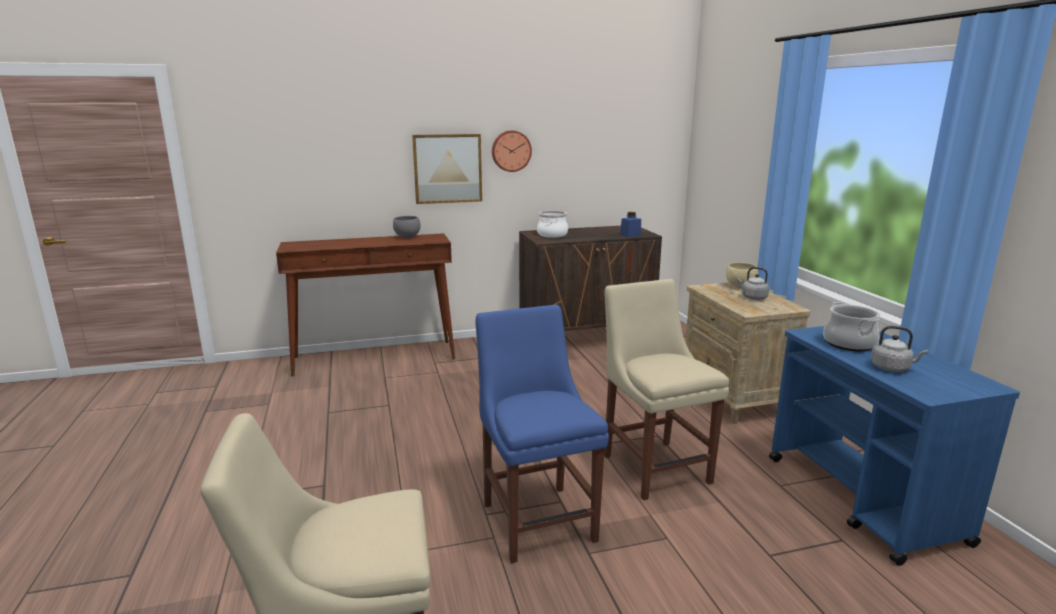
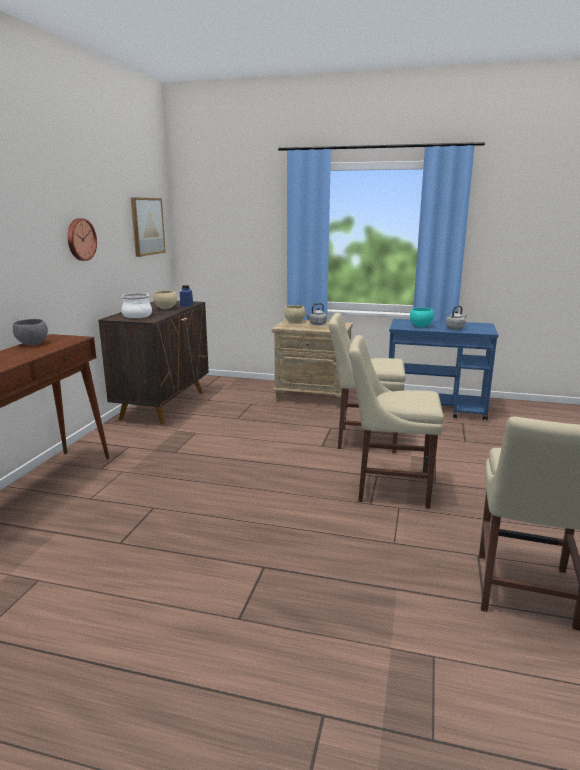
camera: 60 degrees left, 0 degrees up
picture [412,134,482,204] -> picture moved to [131,197,166,257]
blue chair [475,305,609,563] -> beige chair [349,335,444,509]
cooking pot [823,302,880,351] -> turquoise bowl [410,308,434,327]
none -> beige bowl [153,290,177,309]

